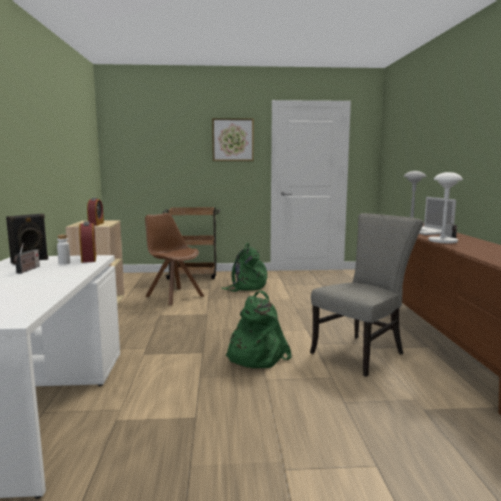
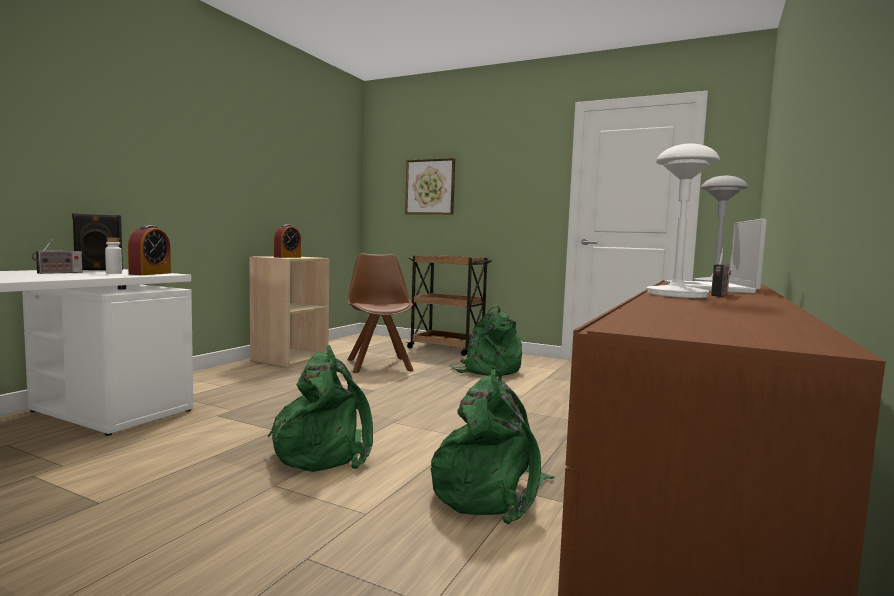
camera: 30 degrees right, 5 degrees down
picture [212,118,254,161] -> picture moved to [405,158,455,215]
grey chair [310,213,424,377] -> green backpack [431,369,554,524]

